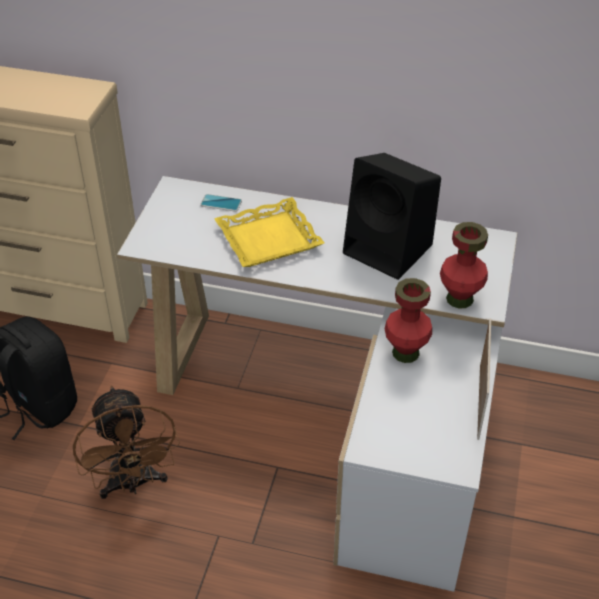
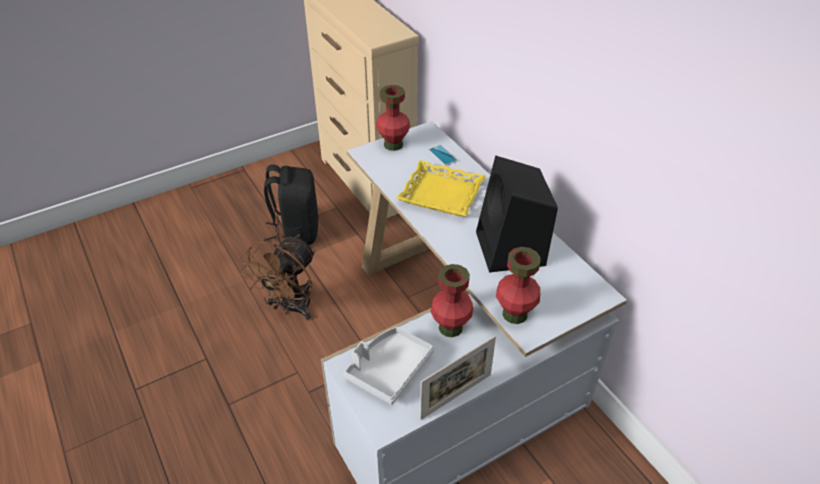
camera: 45 degrees right, 0 degrees up
none -> grey tray [343,327,434,405]
none -> red vase [376,85,410,151]

